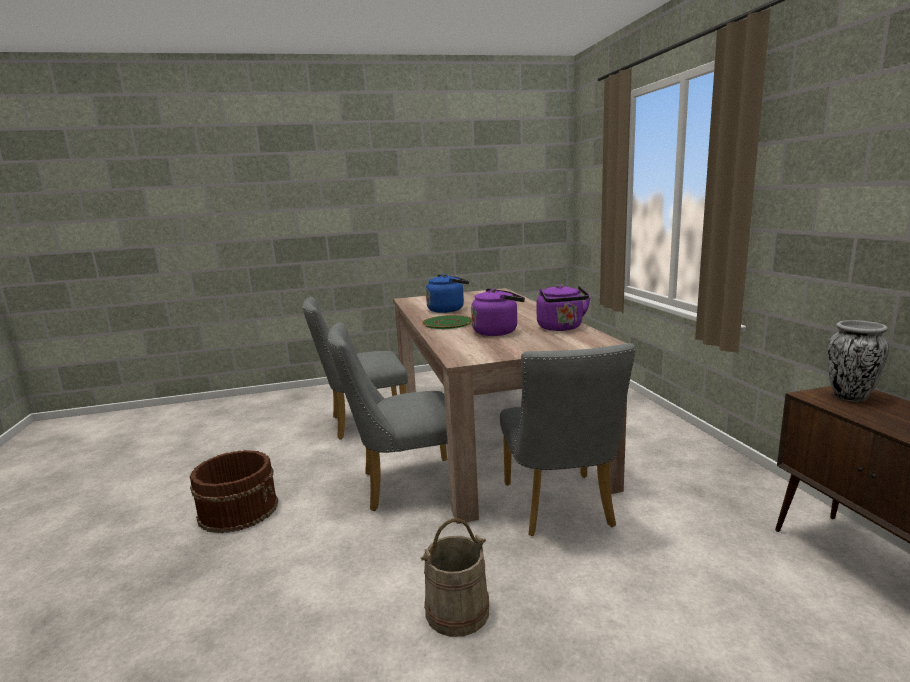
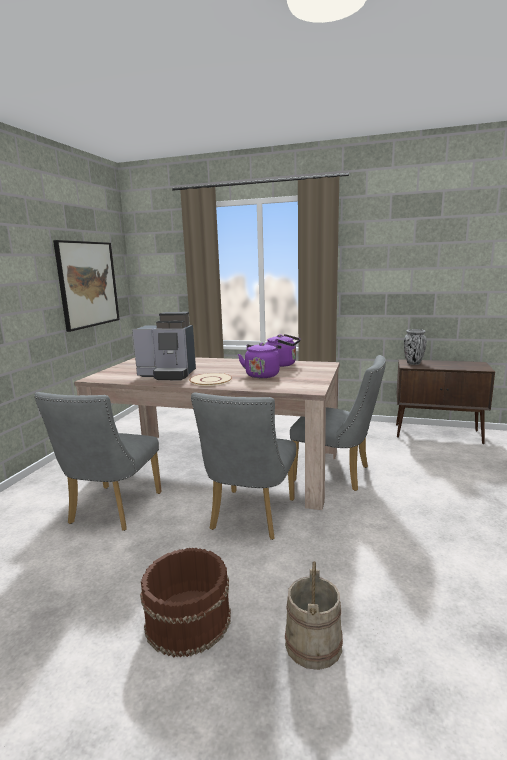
camera: 60 degrees left, 0 degrees up
beige bucket [420,518,489,637] -> beige bucket moved to [285,561,343,670]
green plate [422,315,472,329] -> beige plate [189,373,232,386]
blue kettle [426,274,469,313] -> coffee machine [132,312,196,381]
none -> picture [53,240,120,332]

